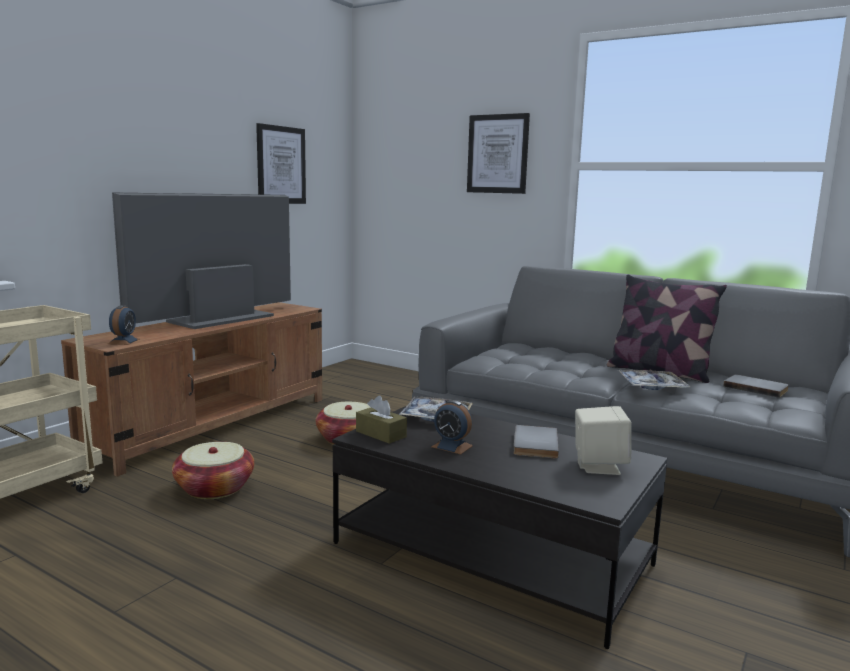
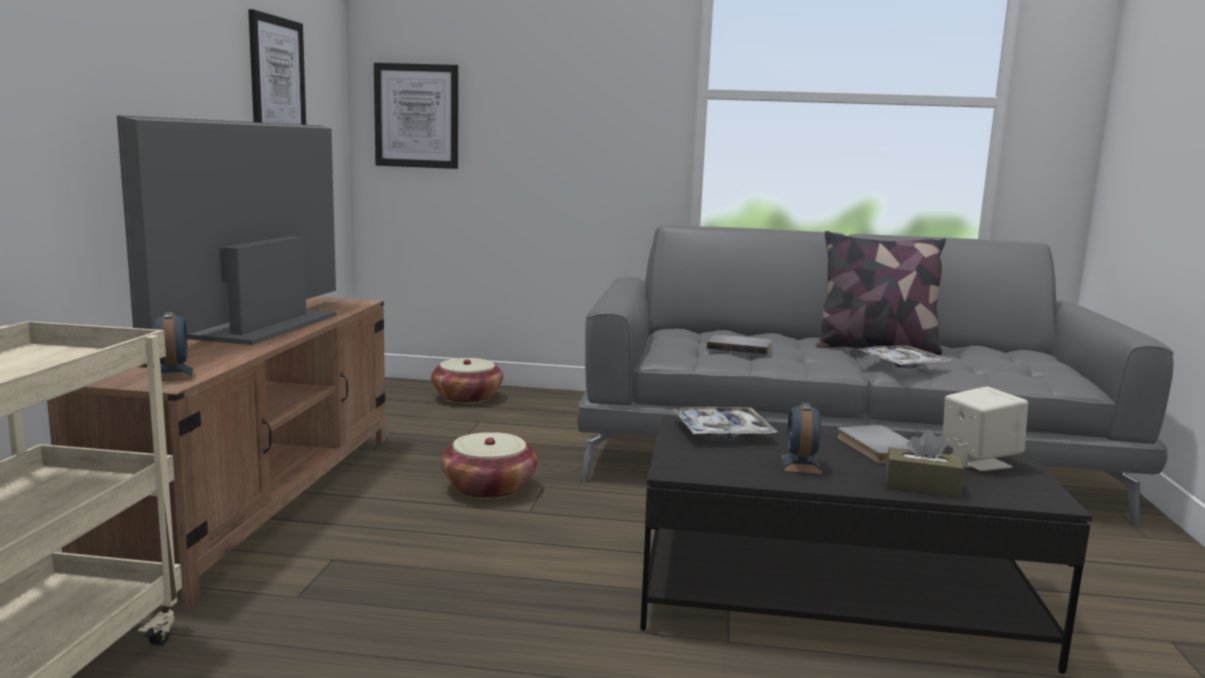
camera: 25 degrees left, 0 degrees up
basket [172,442,254,499] -> basket moved to [431,358,503,404]
brown tissue box [356,396,407,444] -> brown tissue box moved to [886,430,964,498]
alarm clock [432,400,473,454] -> alarm clock turned 90 degrees clockwise [781,403,822,474]
picture [467,113,530,194] -> picture moved to [374,63,458,169]
grey book [723,374,789,398] -> grey book moved to [707,334,772,355]

